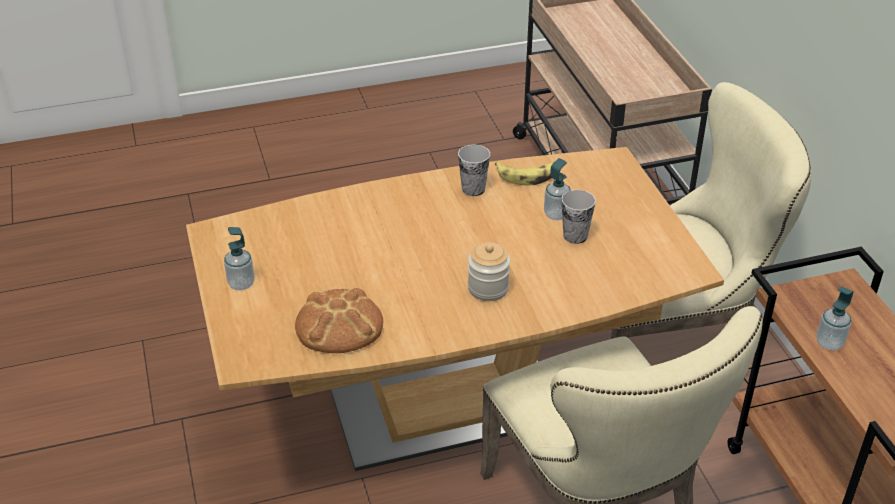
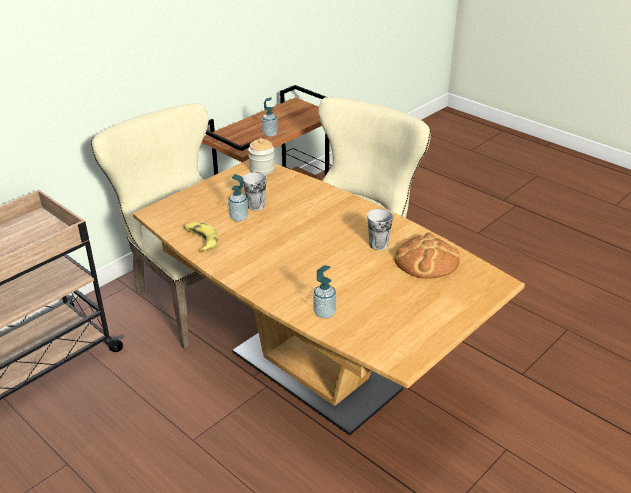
camera: 120 degrees left, 5 degrees down
soap dispenser [224,227,255,290] -> soap dispenser moved to [313,265,336,319]
cup [458,145,490,196] -> cup moved to [367,209,393,250]
jar [468,242,510,301] -> jar moved to [248,138,275,175]

